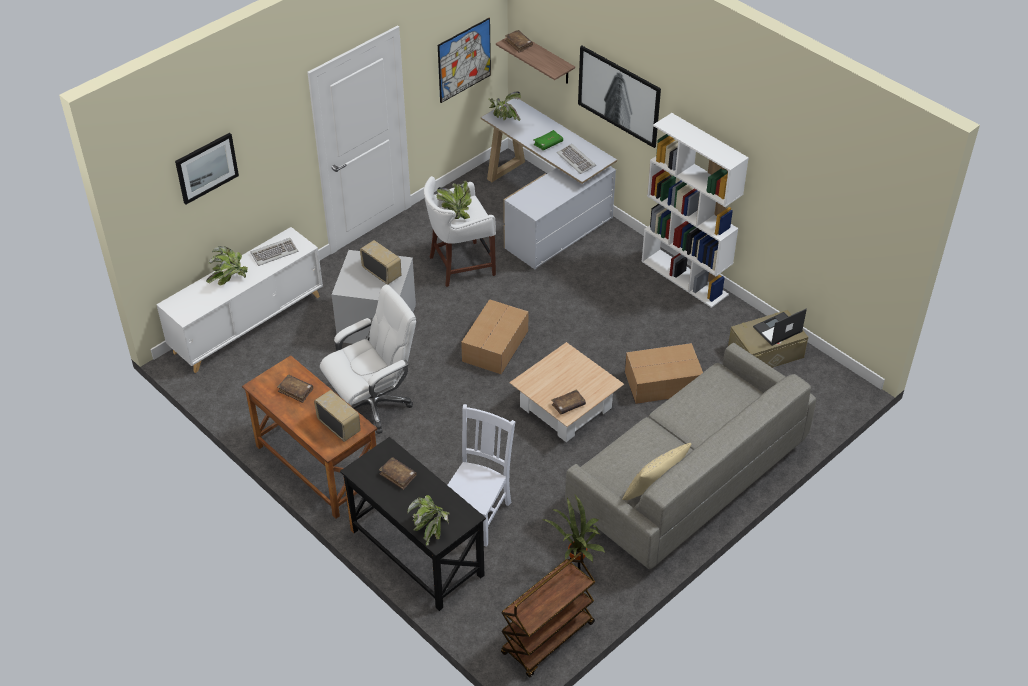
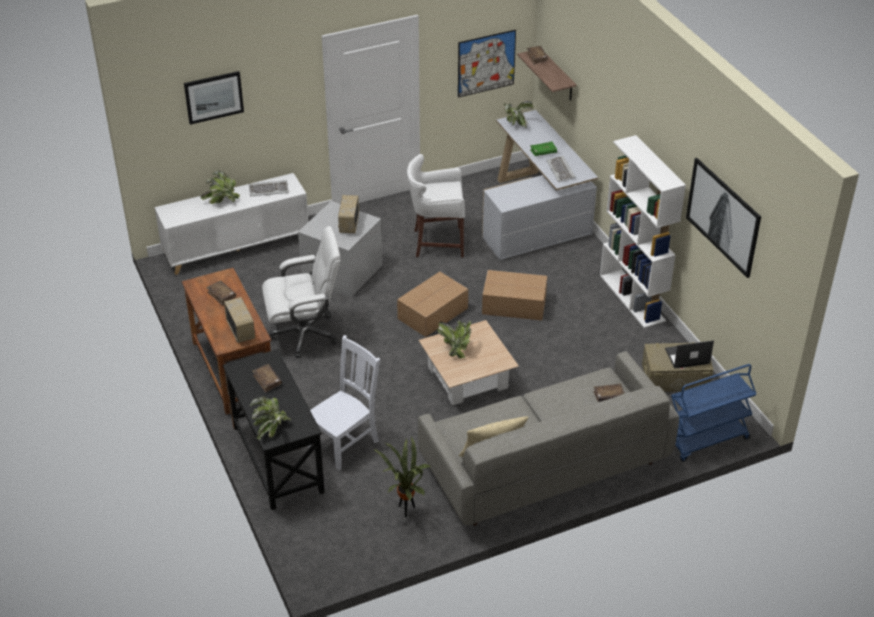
camera: 20 degrees right, 5 degrees down
radio [360,240,401,285] -> radio turned 150 degrees counterclockwise [338,195,359,233]
potted plant [437,181,472,219] -> potted plant moved to [437,321,472,358]
brown cart [501,552,595,678] -> none
brown book [552,389,586,414] -> brown book moved to [593,383,625,402]
picture [578,46,661,148] -> picture moved to [686,158,761,278]
cardboard box [625,343,703,404] -> cardboard box moved to [482,270,547,320]
none -> blue cart [671,364,756,462]

